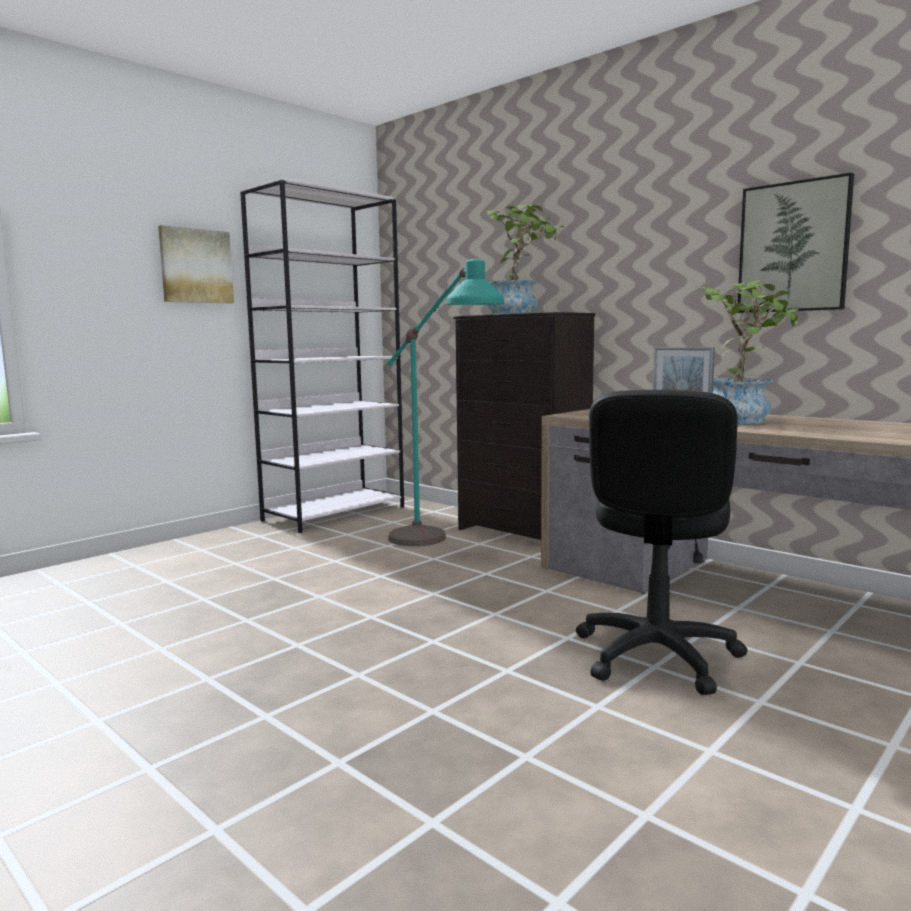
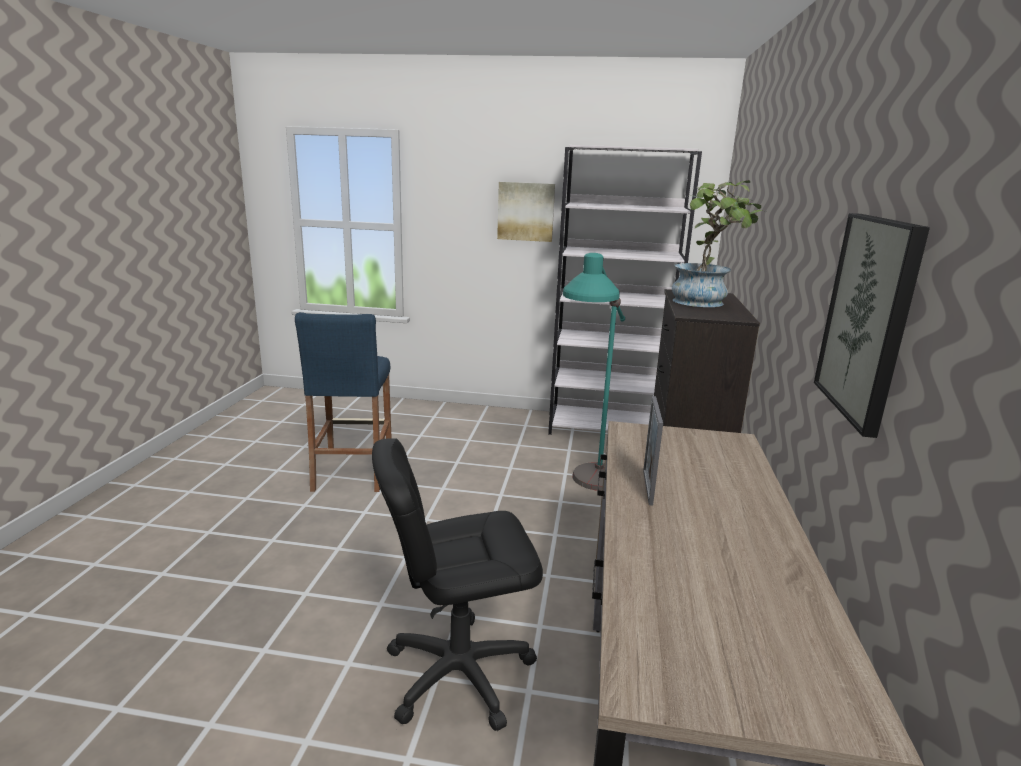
camera: 55 degrees right, 10 degrees up
potted plant [700,280,799,424] -> none
none -> blue stool [295,312,392,492]

